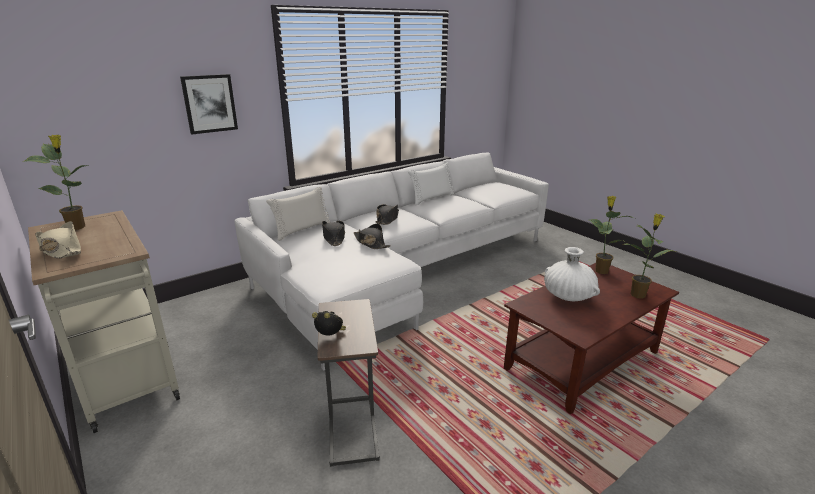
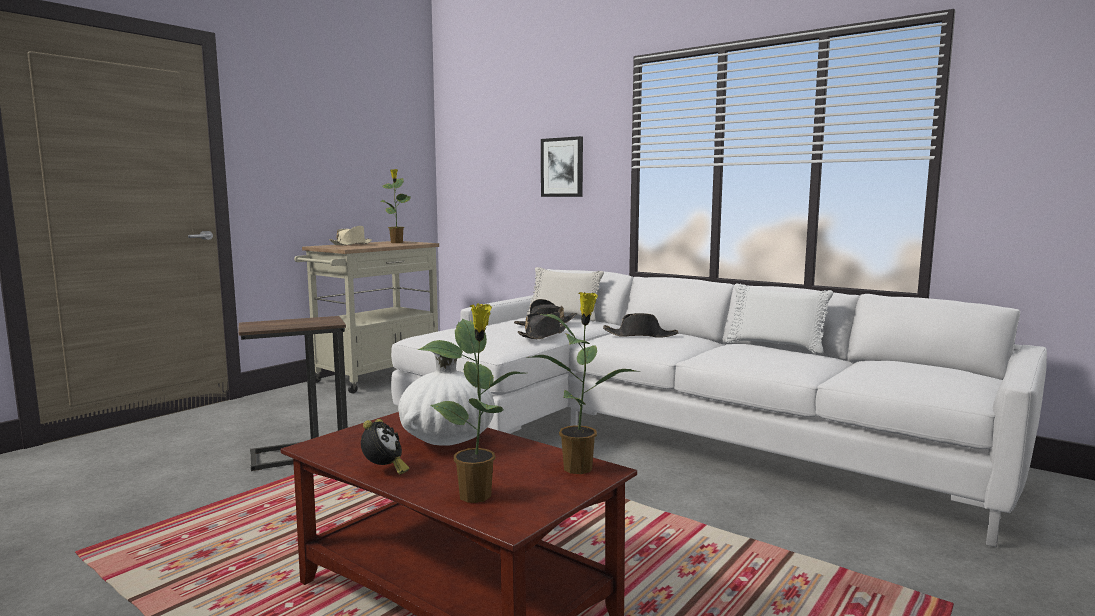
camera: 75 degrees right, 15 degrees down
alarm clock [312,311,346,336] -> alarm clock moved to [361,419,409,475]

